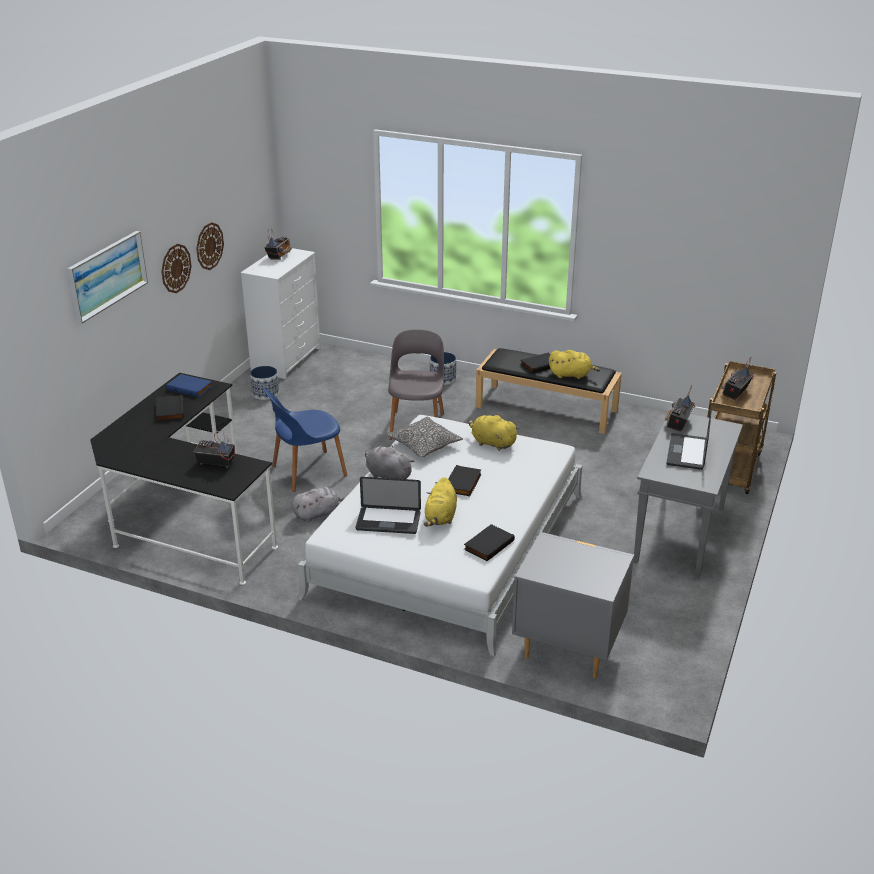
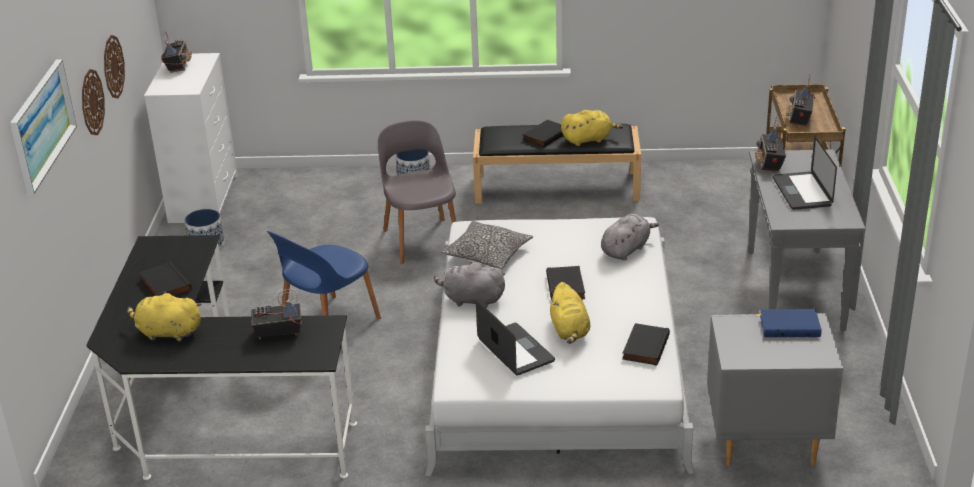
camera: 20 degrees left, 0 degrees up
blue book [166,374,212,397] -> blue book moved to [760,309,822,337]
grey plush toy [292,487,345,522] -> grey plush toy moved to [601,214,659,260]
laptop [356,477,421,534] -> laptop turned 105 degrees counterclockwise [476,299,555,376]
yellow plush toy [469,414,519,451] -> yellow plush toy moved to [127,291,202,342]

